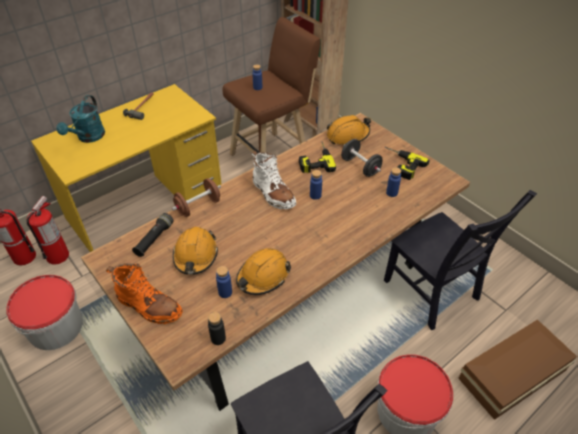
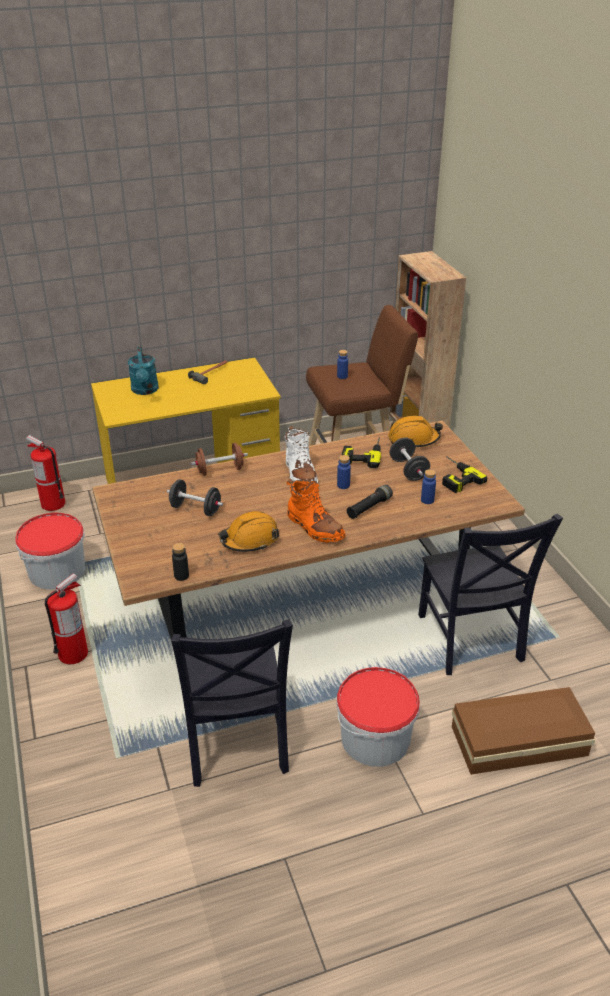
camera: 20 degrees right, 10 degrees down
fire extinguisher [26,196,69,264] -> fire extinguisher moved to [45,573,88,664]
turquoise watering can [56,95,105,143] -> turquoise watering can turned 45 degrees counterclockwise [128,347,159,395]
orange boot [106,263,183,324] -> orange boot moved to [286,479,345,543]
black flashlight [132,213,173,257] -> black flashlight moved to [347,485,393,519]
orange hard hat [173,227,218,275] -> black dumbbell [167,479,223,516]
blue bottle [216,266,232,298] -> none

